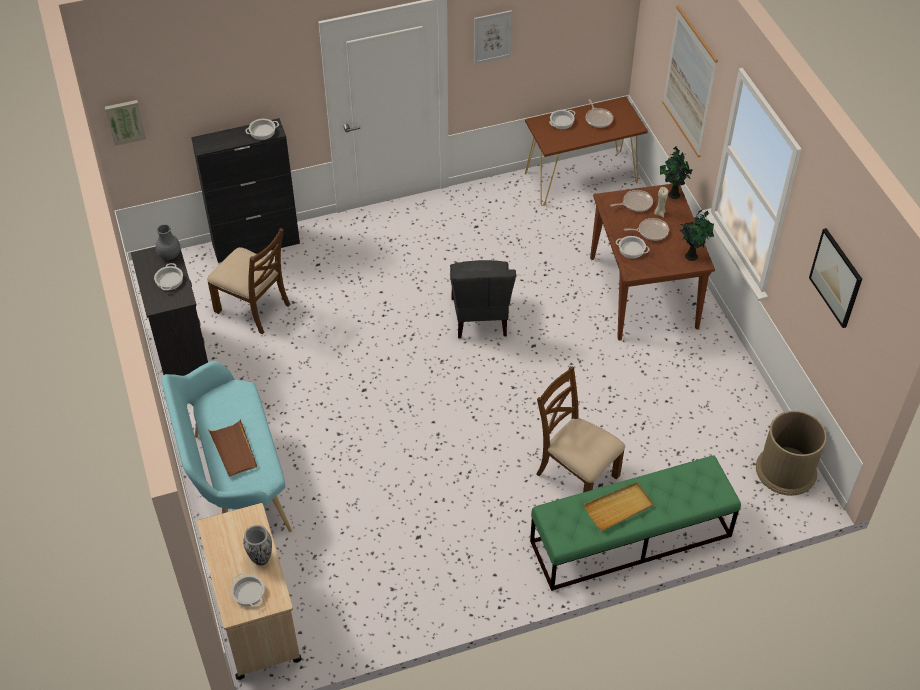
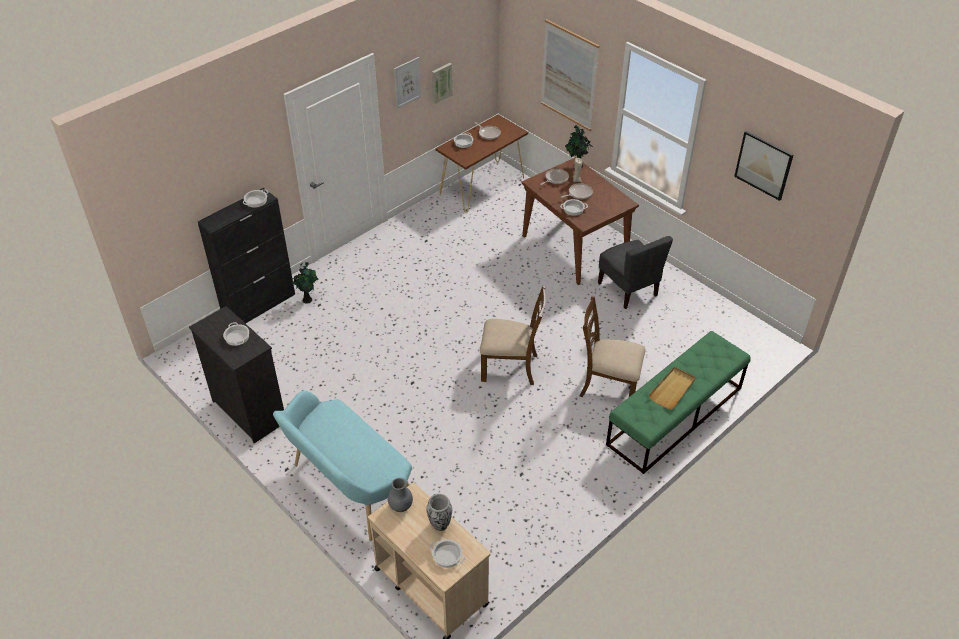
camera: 25 degrees left, 5 degrees down
picture [105,100,146,146] -> picture moved to [432,63,453,104]
grey vase [156,224,181,260] -> grey vase moved to [388,478,413,512]
brown chair [207,228,291,334] -> brown chair moved to [480,286,546,385]
brown tray [208,419,257,477] -> none
grey chair [450,260,516,338] -> grey chair moved to [598,236,673,309]
potted plant [680,210,714,261] -> potted plant moved to [290,262,319,304]
brown trash can [756,411,827,496] -> none

